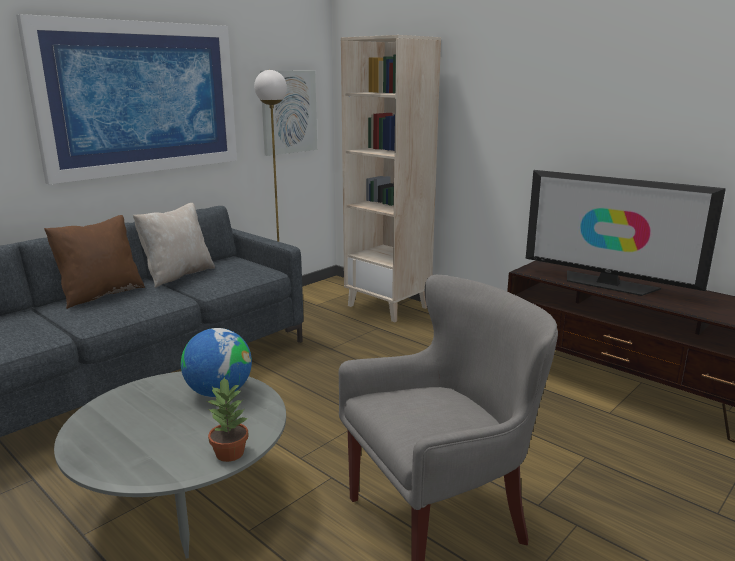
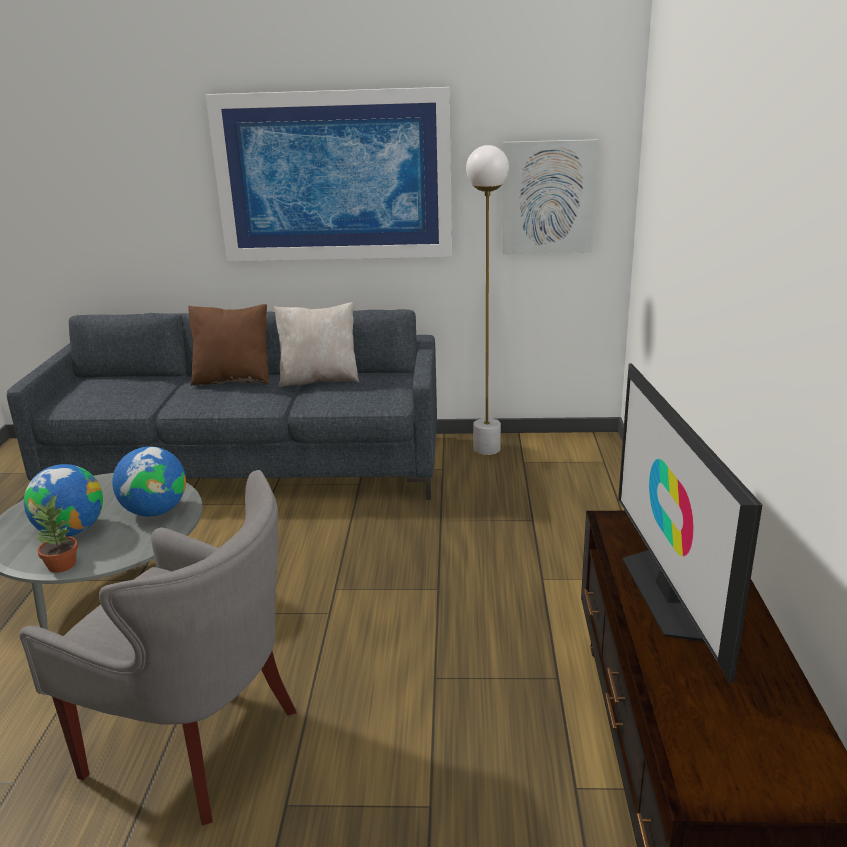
camera: 50 degrees right, 5 degrees up
beige bookcase [341,35,441,322] -> none
none -> globe [24,464,103,536]

